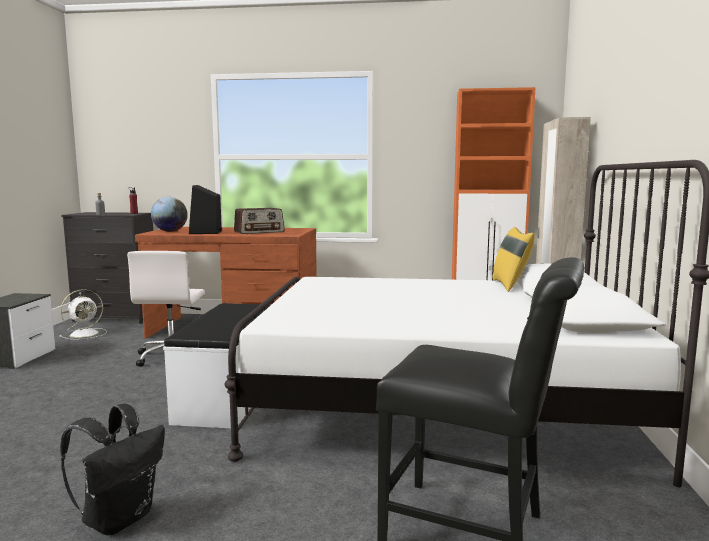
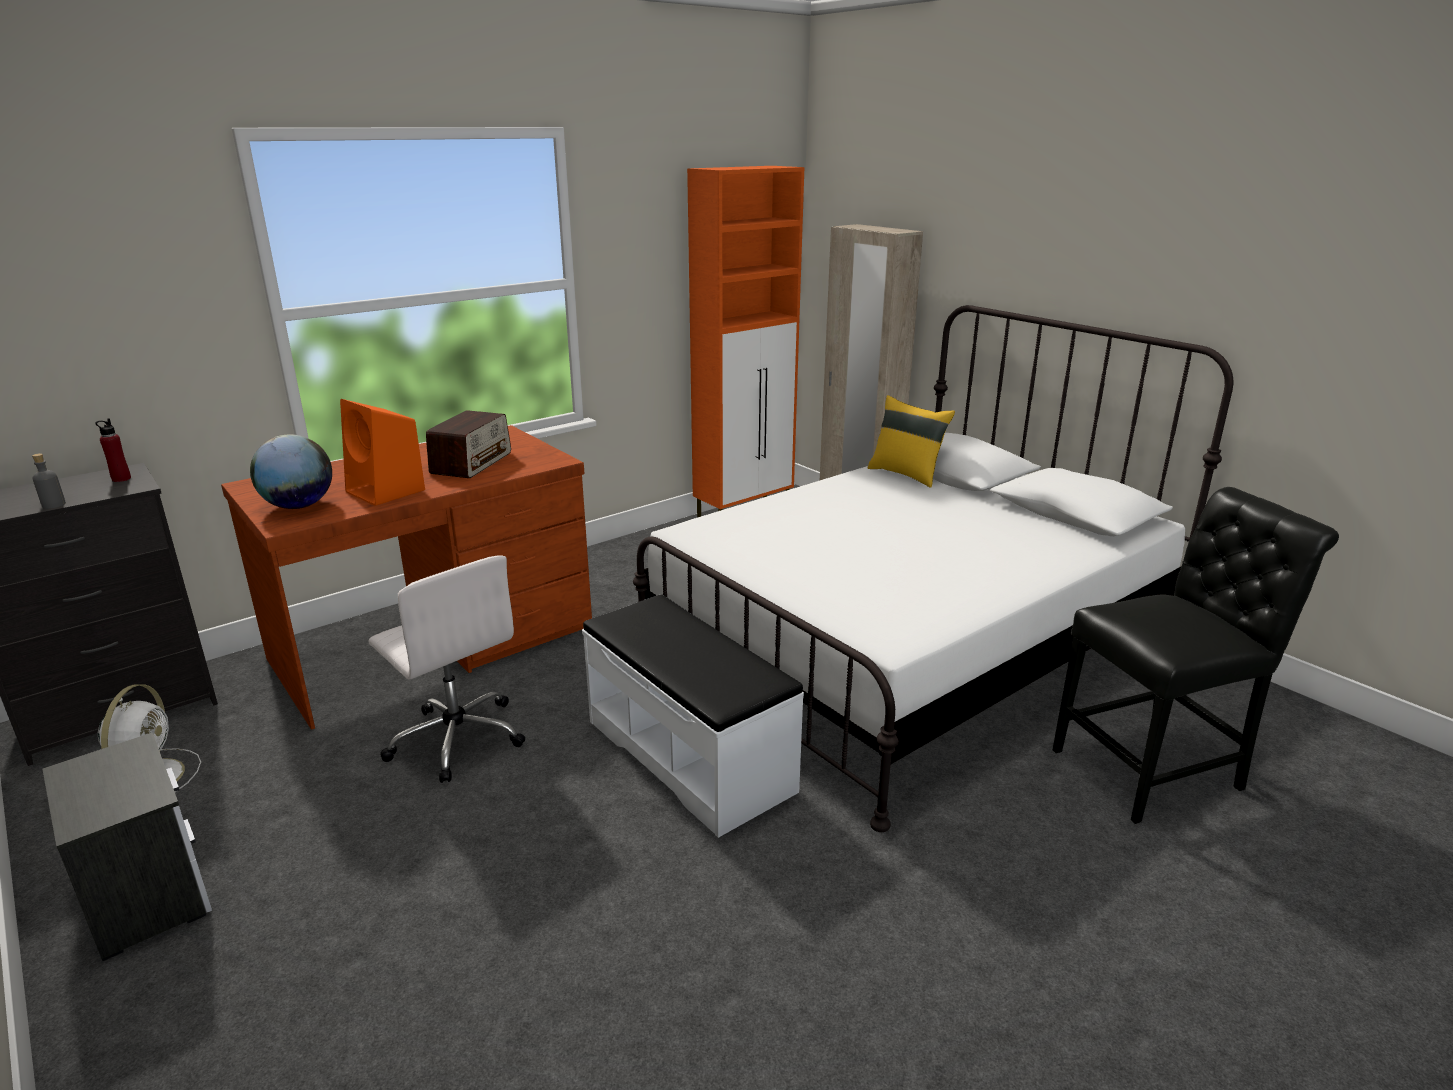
camera: 45 degrees left, 15 degrees up
black backpack [60,404,165,535] -> none
black speaker [189,185,222,234] -> orange speaker [340,399,425,506]

